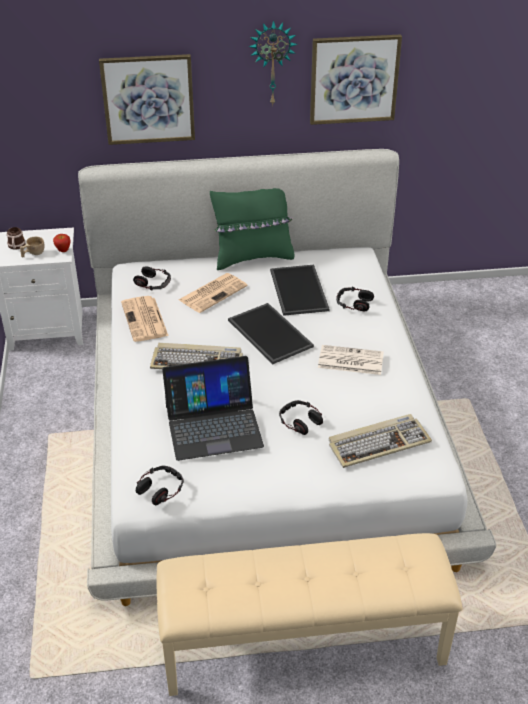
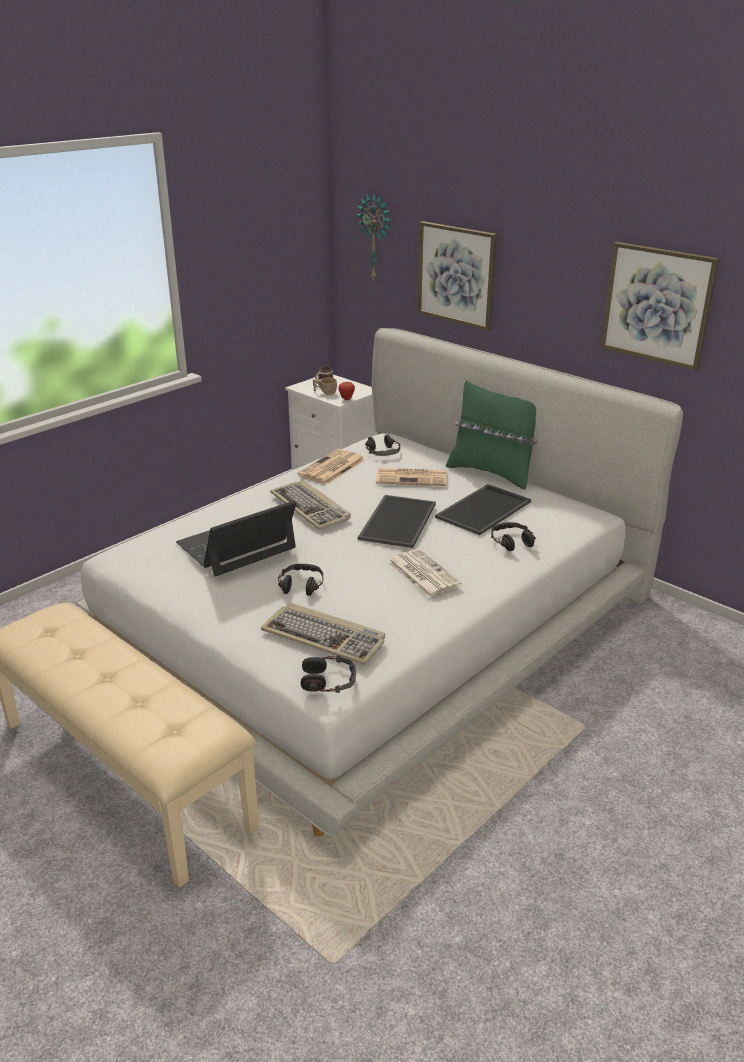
camera: 50 degrees right, 10 degrees down
headphones [136,465,184,506] -> headphones moved to [301,656,356,693]
laptop [162,356,264,461] -> laptop turned 105 degrees clockwise [176,501,297,577]
wall clock [249,20,298,106] -> wall clock moved to [357,193,391,281]

